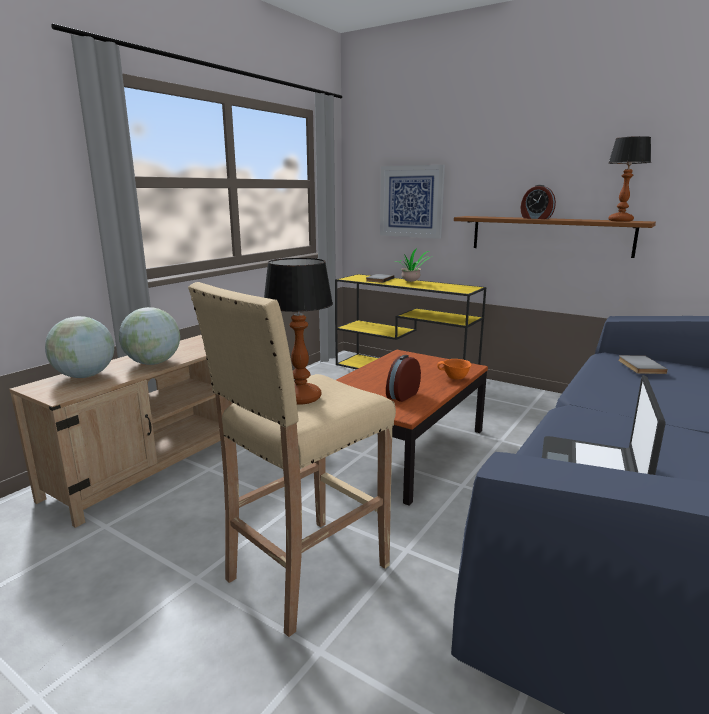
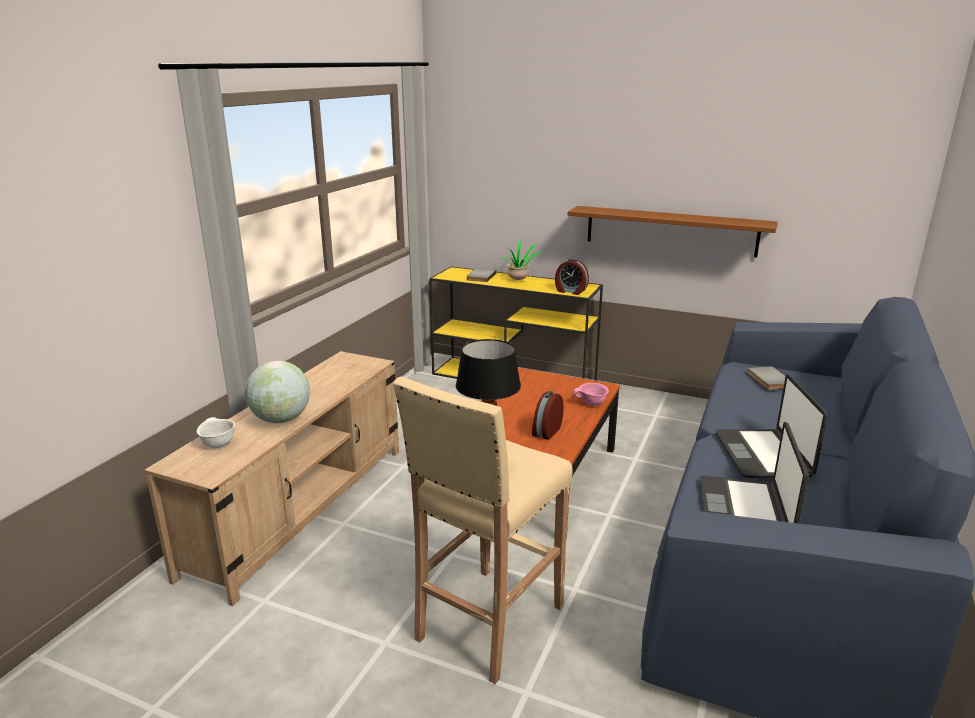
camera: 10 degrees left, 5 degrees up
globe [45,316,114,378] -> white bowl [197,417,235,448]
picture [380,165,445,239] -> none
orange bowl [437,359,471,379] -> pink bowl [573,383,609,406]
alarm clock [521,185,556,219] -> alarm clock moved to [555,259,589,295]
table lamp [608,136,651,222] -> none
none -> laptop [715,374,828,478]

